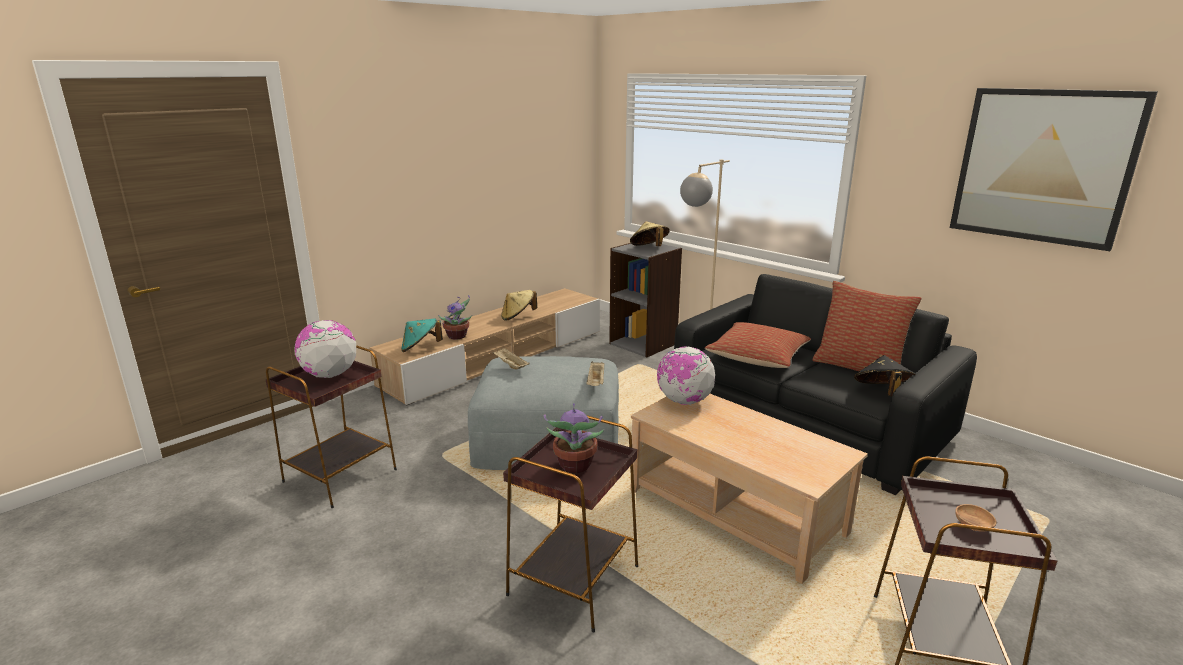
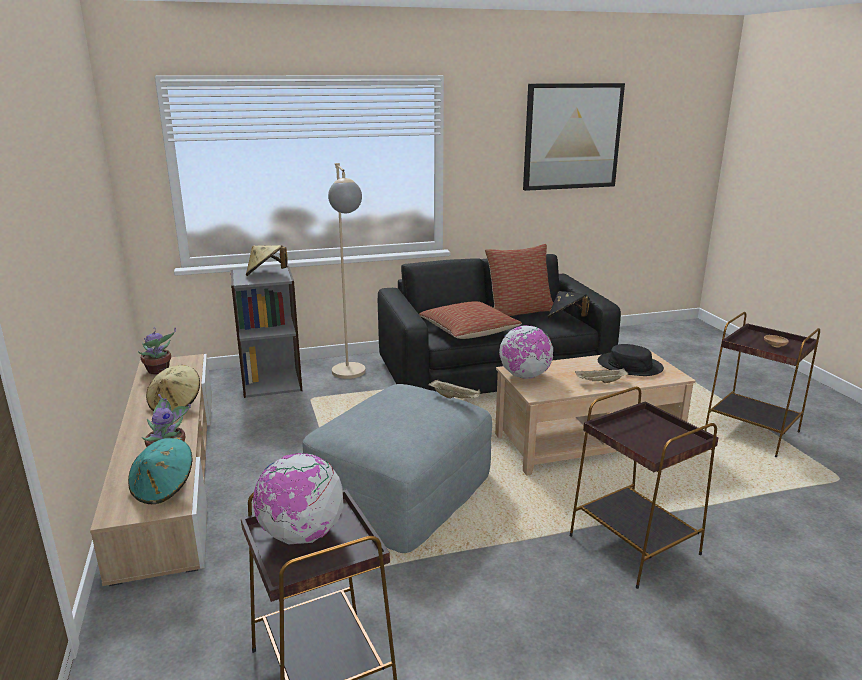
camera: 60 degrees left, 0 degrees up
beige tray [492,348,530,369] -> beige tray moved to [575,368,628,383]
potted plant [544,403,604,473] -> potted plant moved to [138,328,176,375]
none -> black hat [598,344,664,376]

